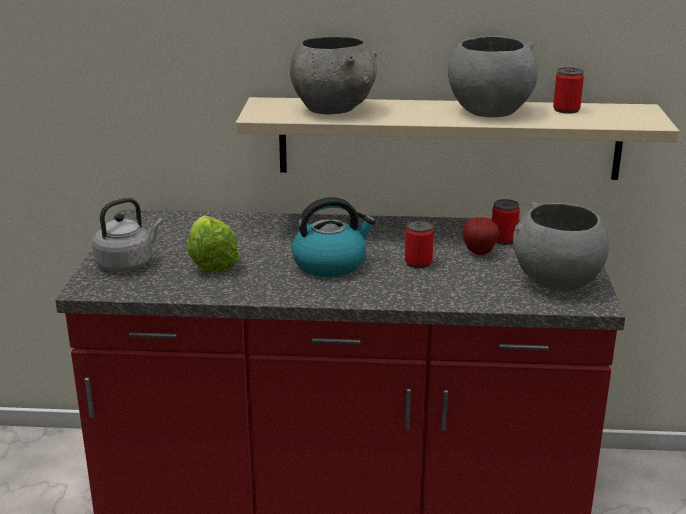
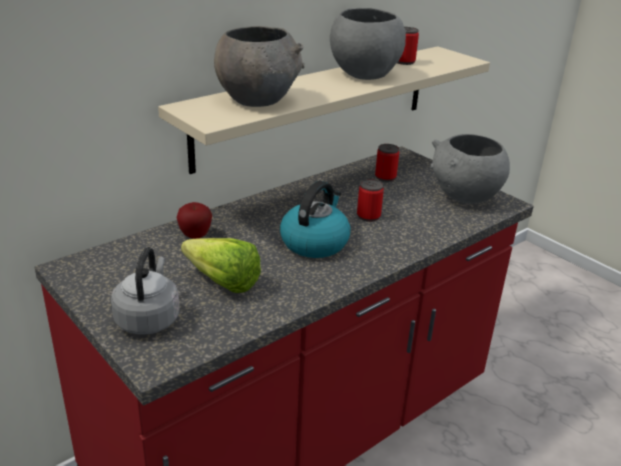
camera: 45 degrees left, 5 degrees up
apple [462,217,499,255] -> apple moved to [176,202,212,239]

